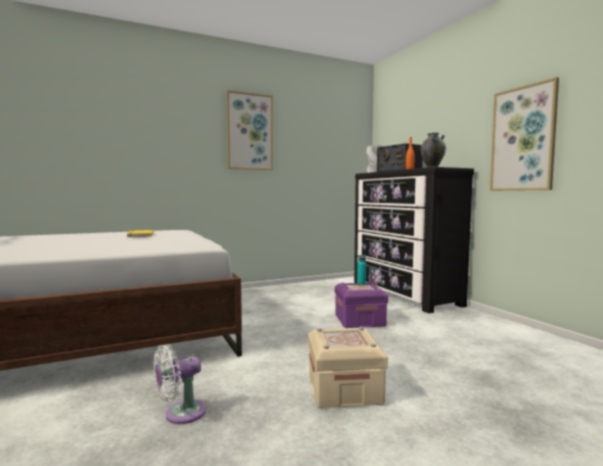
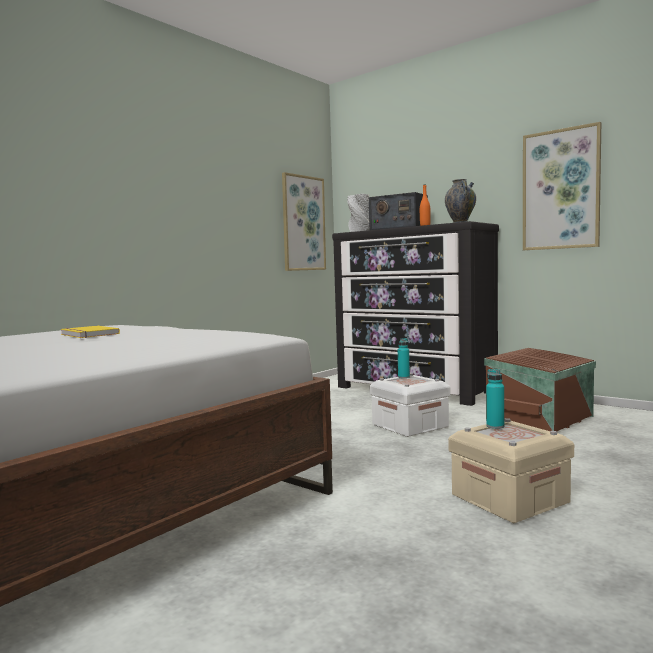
camera: 25 degrees left, 0 degrees up
white fan [153,346,206,424] -> none
picture [226,90,273,170] -> picture moved to [282,172,326,271]
purple storage box [335,282,388,328] -> white storage box [370,373,451,437]
none -> brown storage box [484,348,596,431]
none -> turquoise bottle [486,369,504,429]

